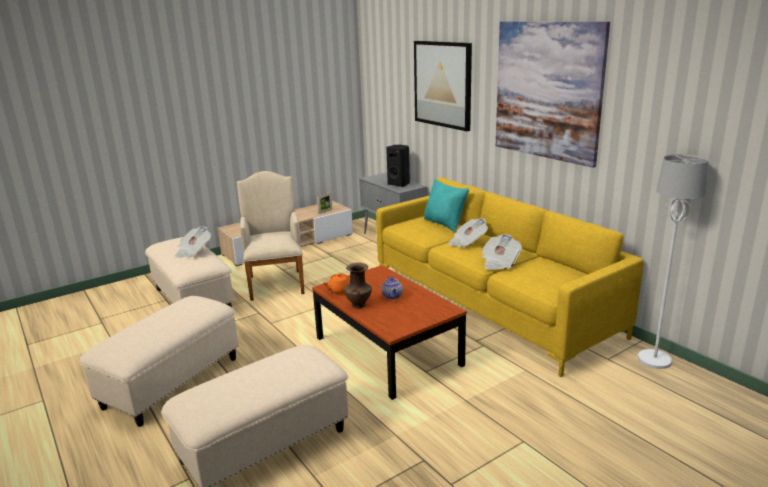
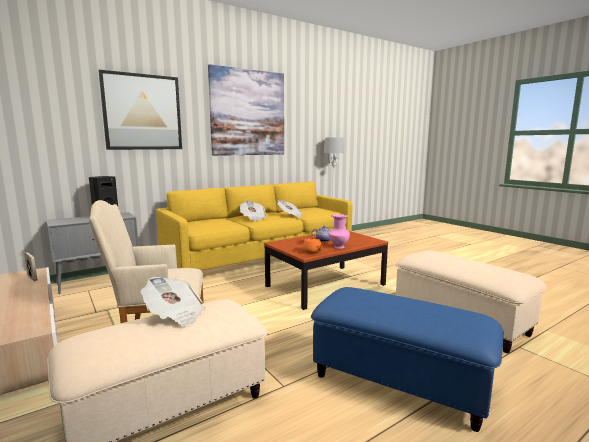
camera: 90 degrees left, 10 degrees down
beige ottoman [79,296,239,427] -> blue ottoman [311,287,504,432]
brown vase [344,262,372,309] -> pink vase [328,214,350,249]
turquoise pillow [424,179,469,232] -> none

